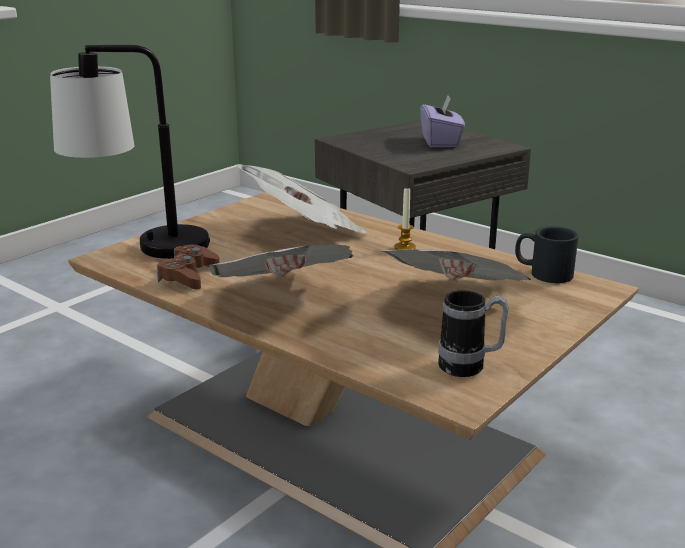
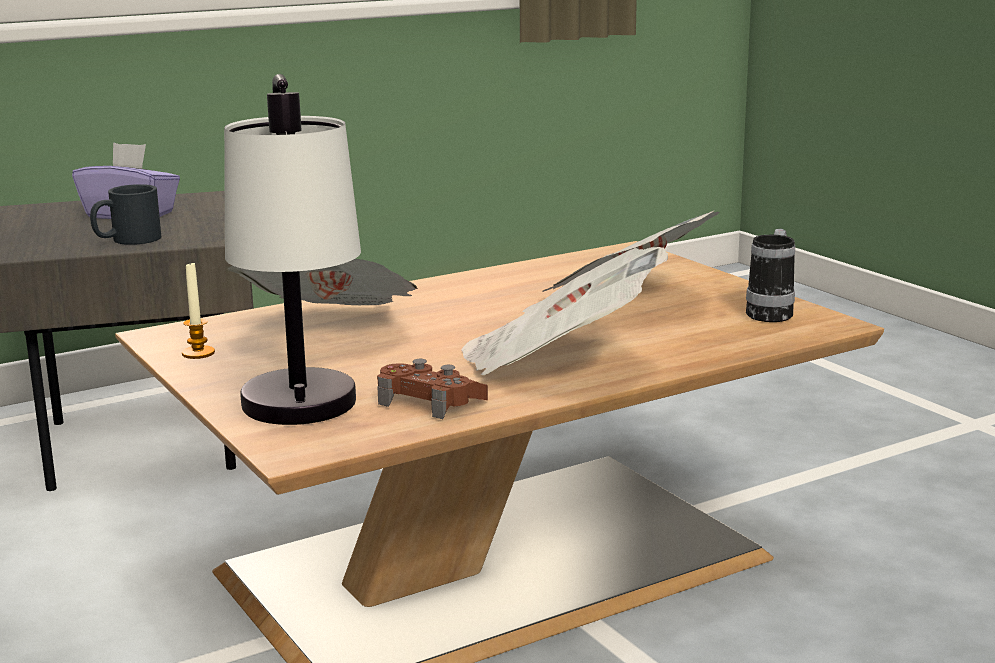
camera: 70 degrees left, 5 degrees down
candle [394,188,416,250] -> candle moved to [182,263,215,359]
black mug [515,226,579,283] -> black mug moved to [90,184,161,245]

